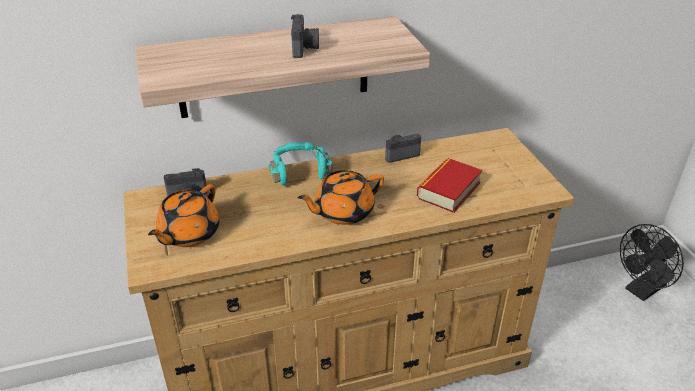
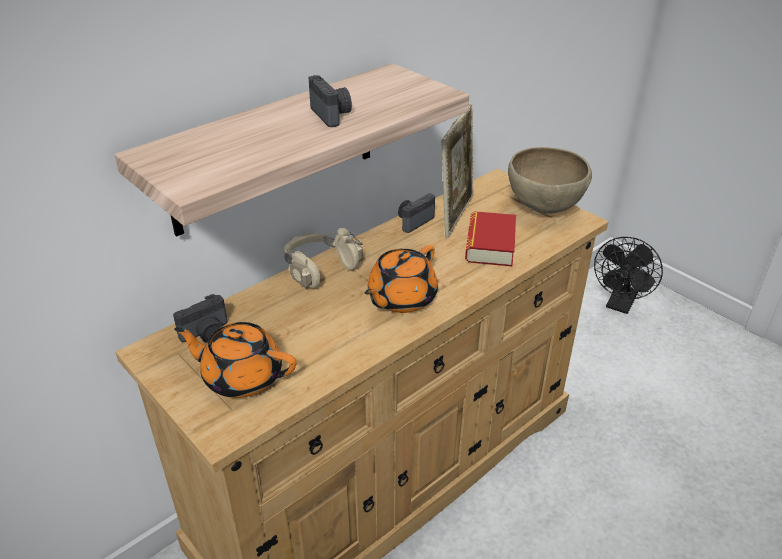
camera: 25 degrees left, 0 degrees up
orange teapot [148,184,220,247] -> orange teapot turned 105 degrees clockwise [174,322,296,398]
turquoise headphones [268,142,333,186] -> beige headphones [284,228,363,288]
none -> picture frame [441,105,474,238]
none -> brown bowl [508,147,592,213]

